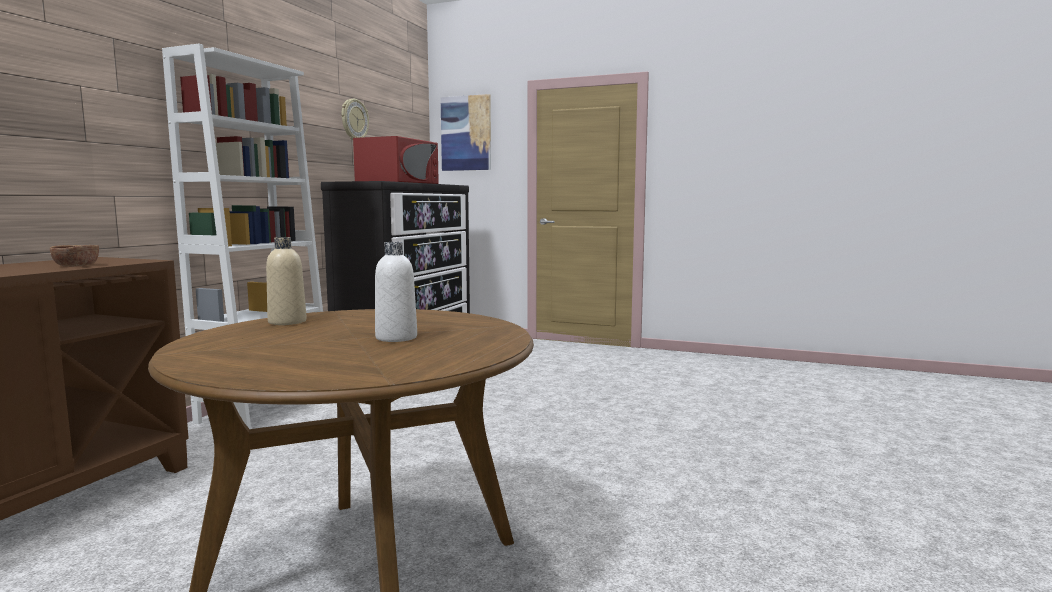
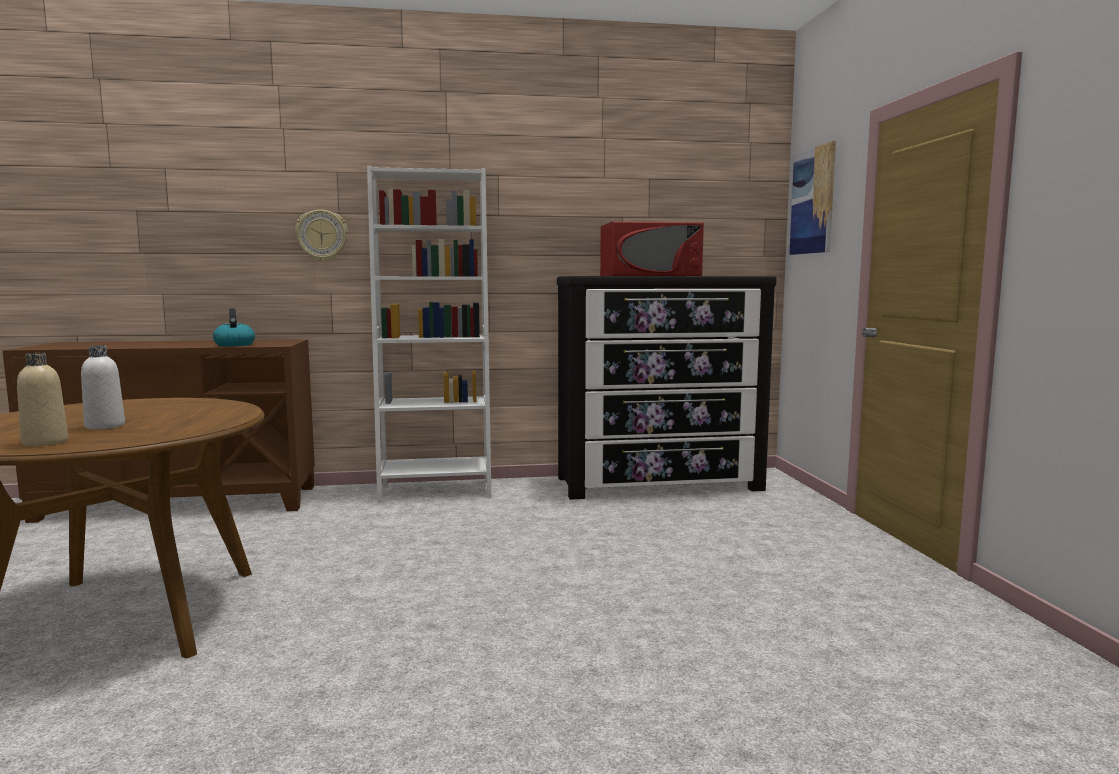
camera: 60 degrees right, 0 degrees up
brown bowl [50,245,99,267] -> kettle [213,308,255,346]
beige bottle [266,237,307,325] -> beige bottle moved to [17,353,68,446]
wall clock [341,99,369,140] -> wall clock moved to [295,209,348,261]

